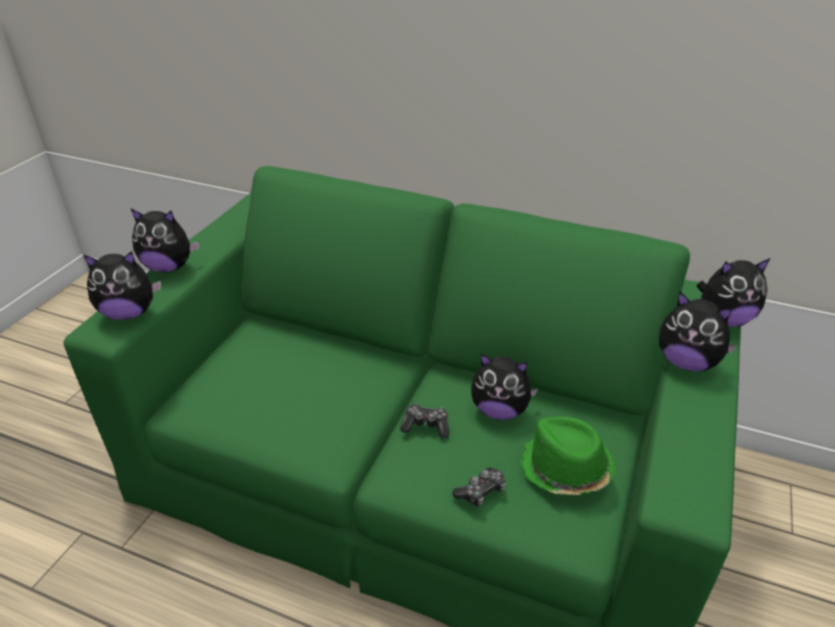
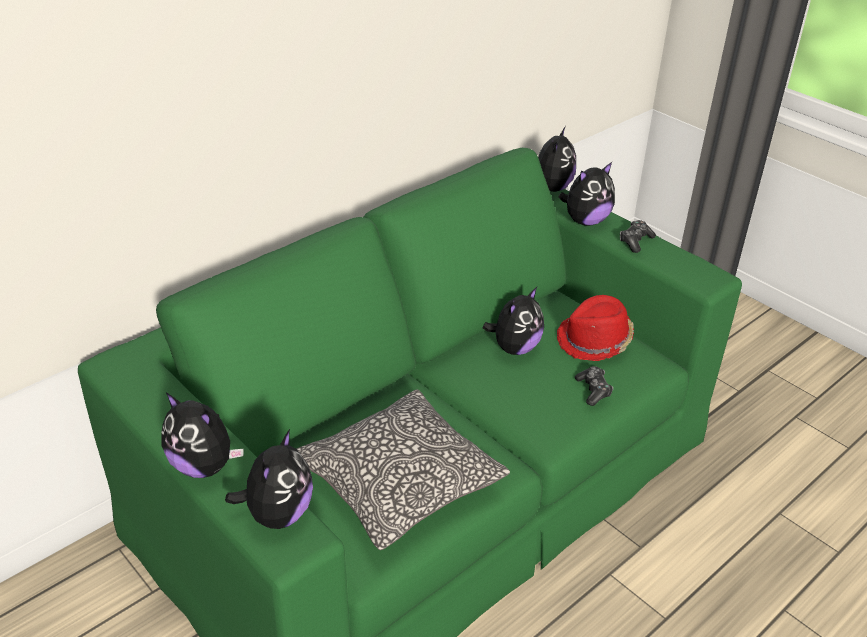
camera: 65 degrees left, 0 degrees up
plush toy [130,208,199,273] -> plush toy turned 90 degrees clockwise [161,393,244,478]
game controller [400,404,449,438] -> game controller moved to [620,220,656,253]
green hat [520,417,616,495] -> red hat [557,295,634,361]
none -> pillow [296,389,510,550]

